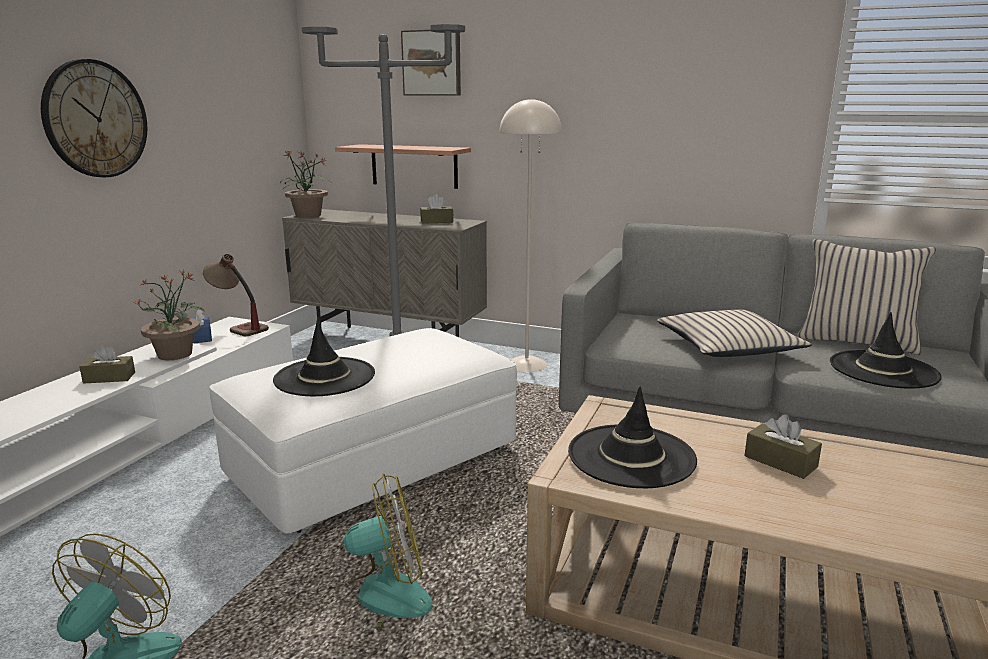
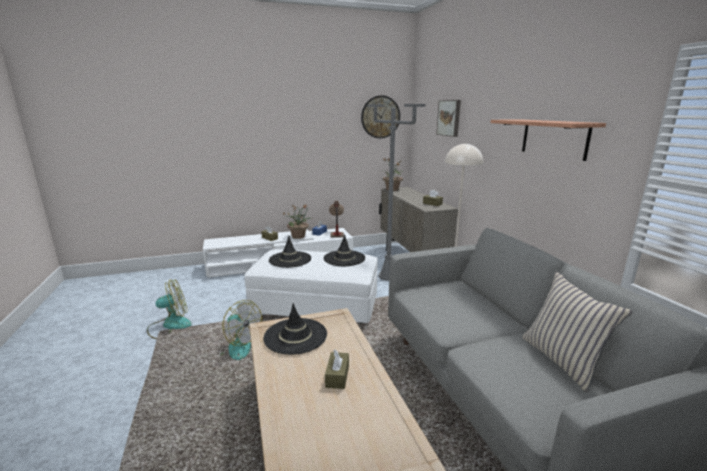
camera: 50 degrees right, 0 degrees up
wall clock [41,59,147,177] -> wall clock moved to [361,95,400,139]
shelf [335,144,471,189] -> shelf moved to [491,119,606,161]
beige pillow [657,309,812,357] -> none
black hat [830,312,942,389] -> black hat moved to [324,234,365,266]

